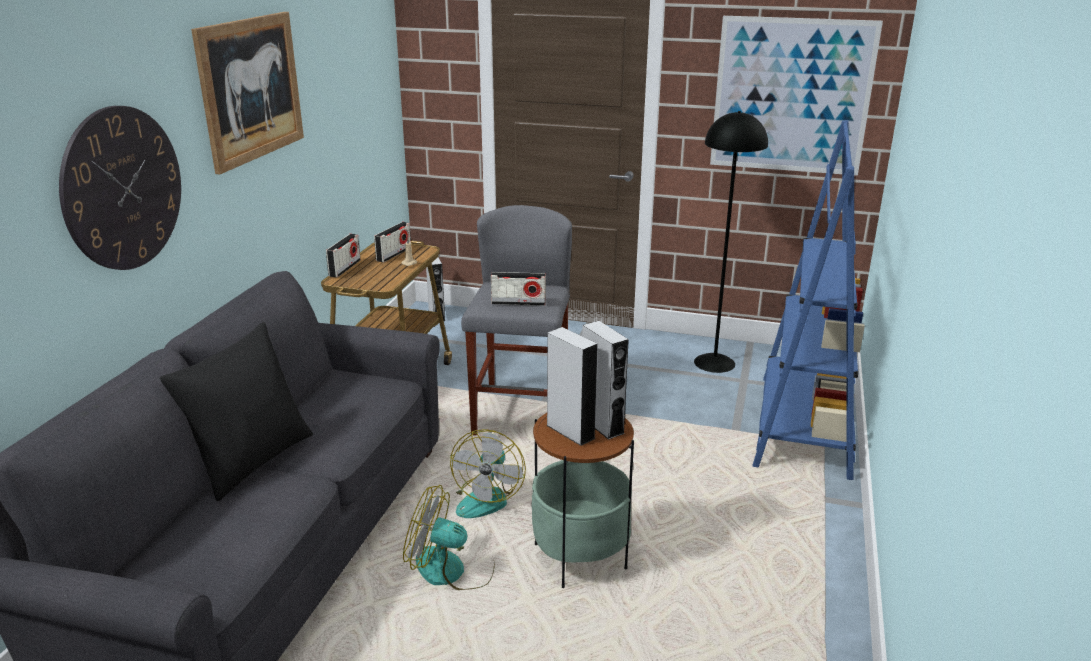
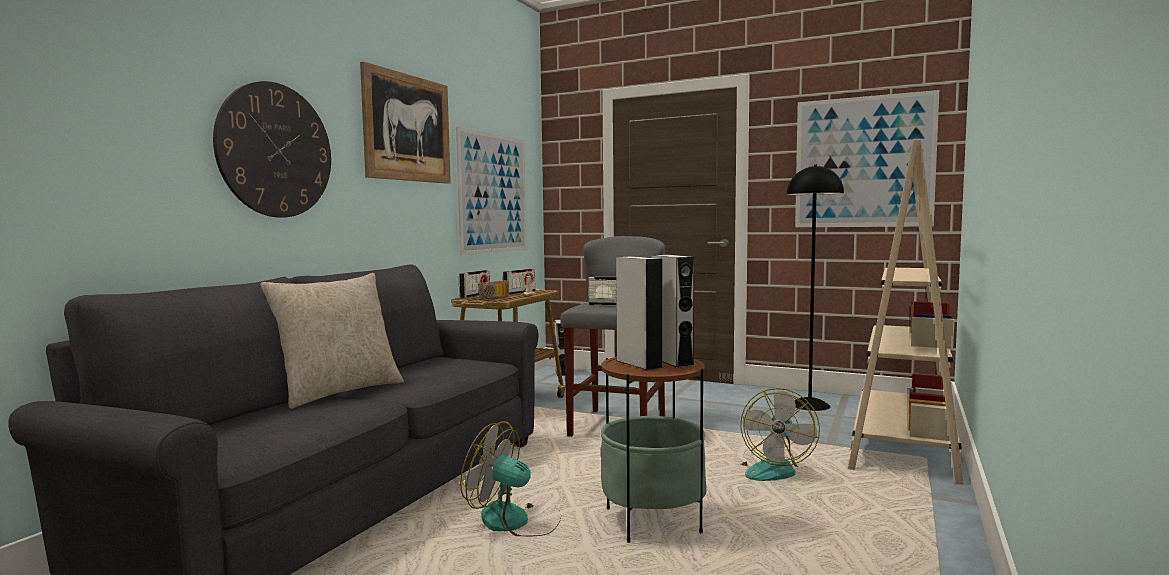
camera: 10 degrees right, 20 degrees down
black pillow [160,322,313,501] -> beige pillow [260,273,404,409]
fan [450,429,526,518] -> fan moved to [740,388,820,481]
blue bookcase [753,120,865,480] -> beige bookcase [848,139,963,484]
none -> picture [456,126,527,255]
none -> radio [478,280,509,300]

